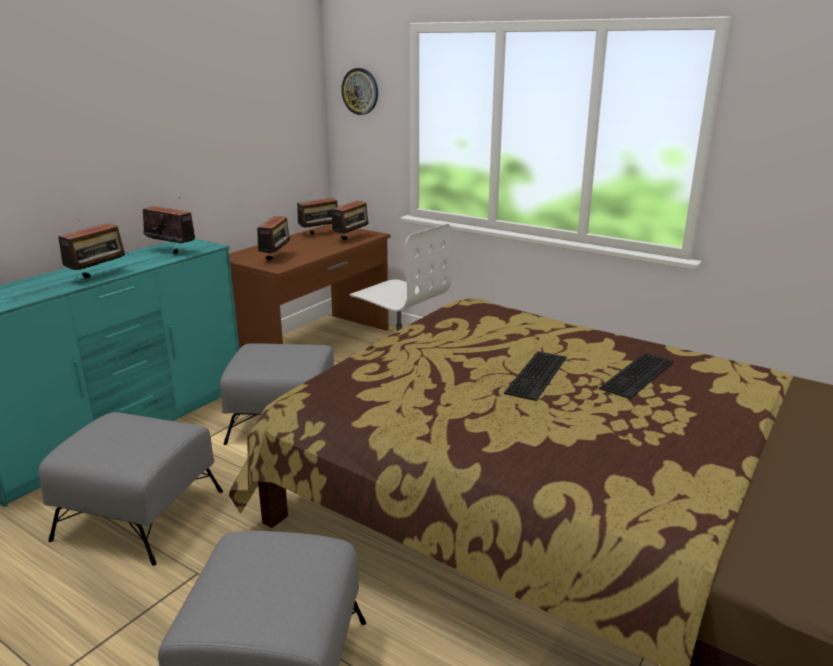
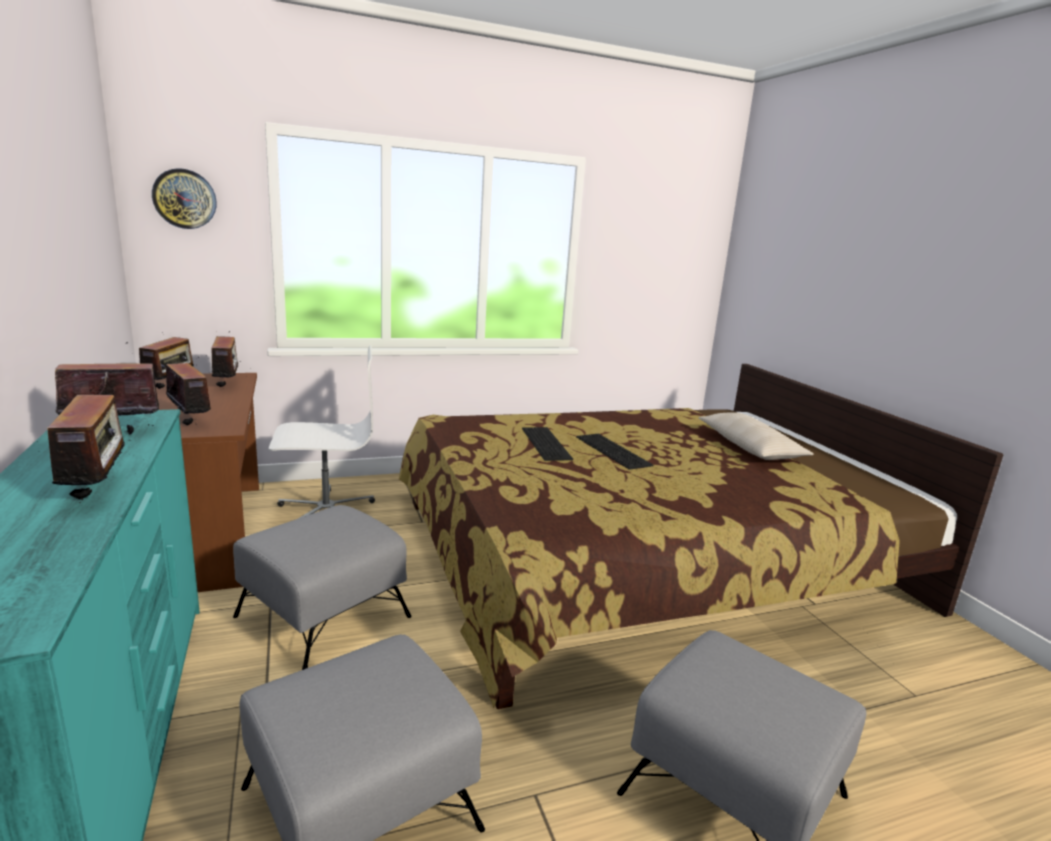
camera: 55 degrees left, 5 degrees down
keyboard [599,353,674,399] -> keyboard moved to [522,427,573,461]
none -> beige pillow [699,413,814,460]

